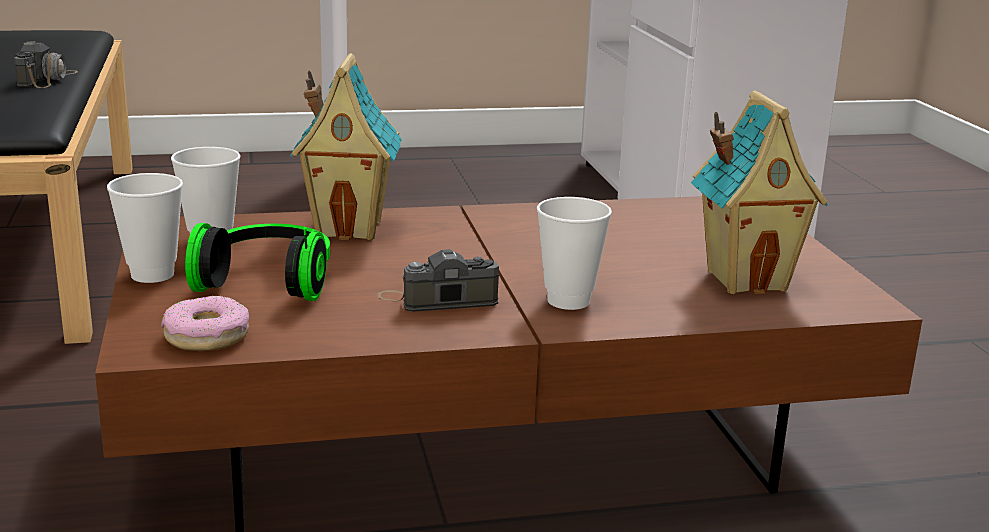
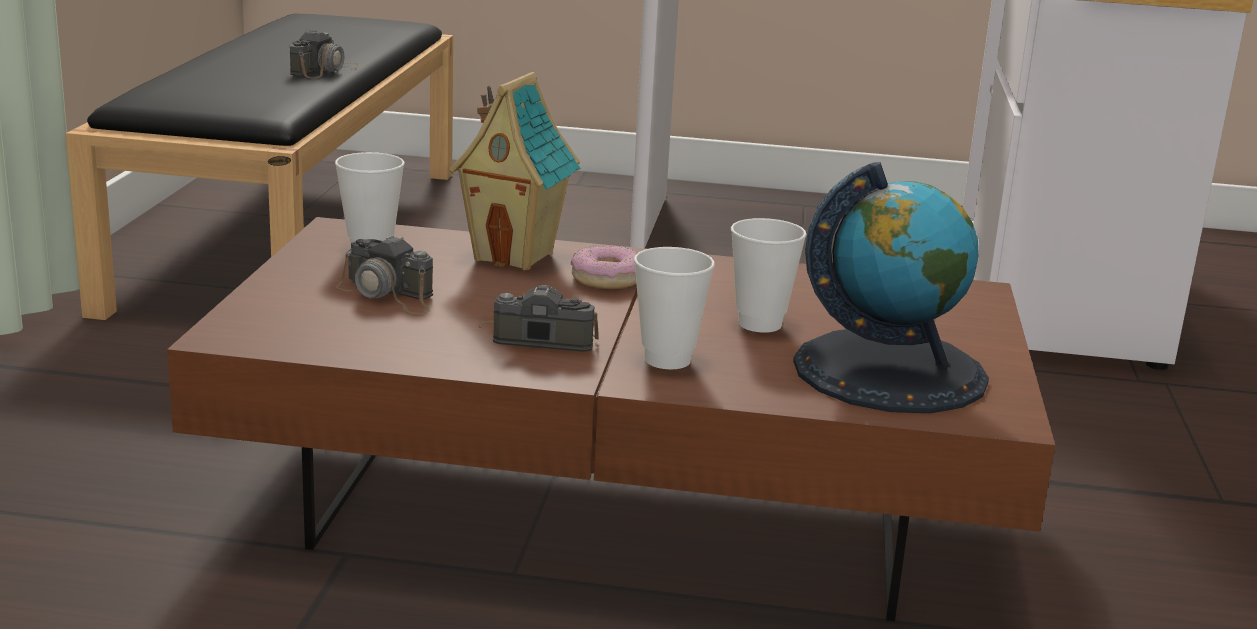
camera: 20 degrees right, 0 degrees up
cup [107,173,183,283] -> cup moved to [731,218,806,333]
donut [161,296,249,351] -> donut moved to [571,246,637,289]
headphones [185,223,330,301] -> camera [335,235,433,314]
toy house [691,90,828,294] -> globe [793,162,989,413]

